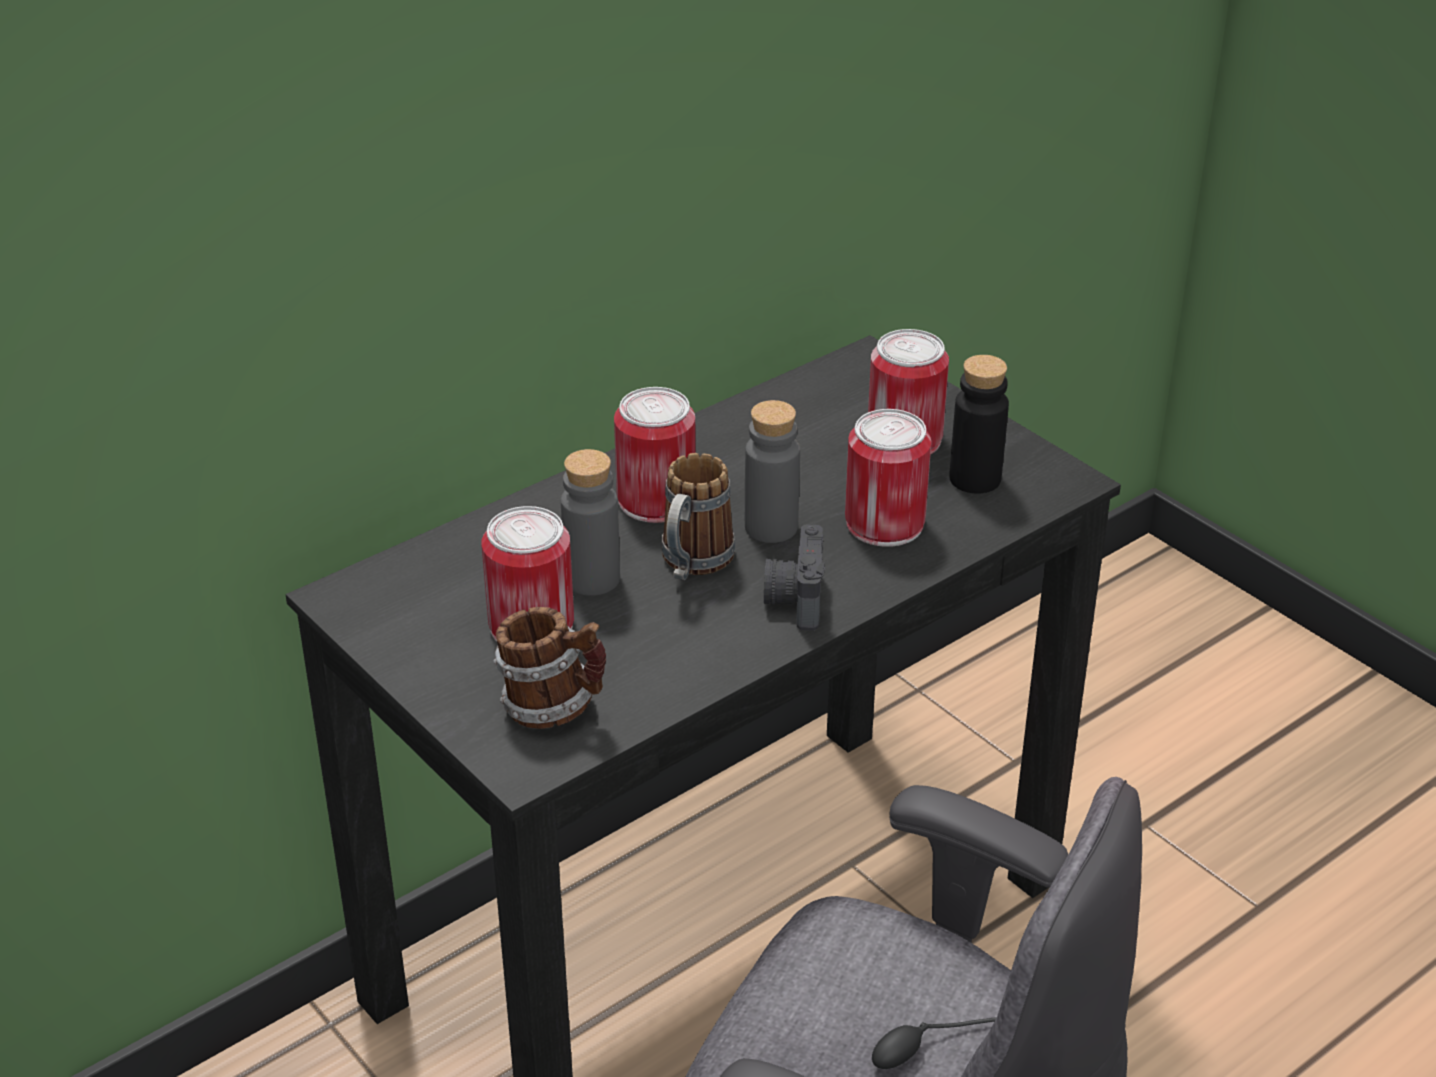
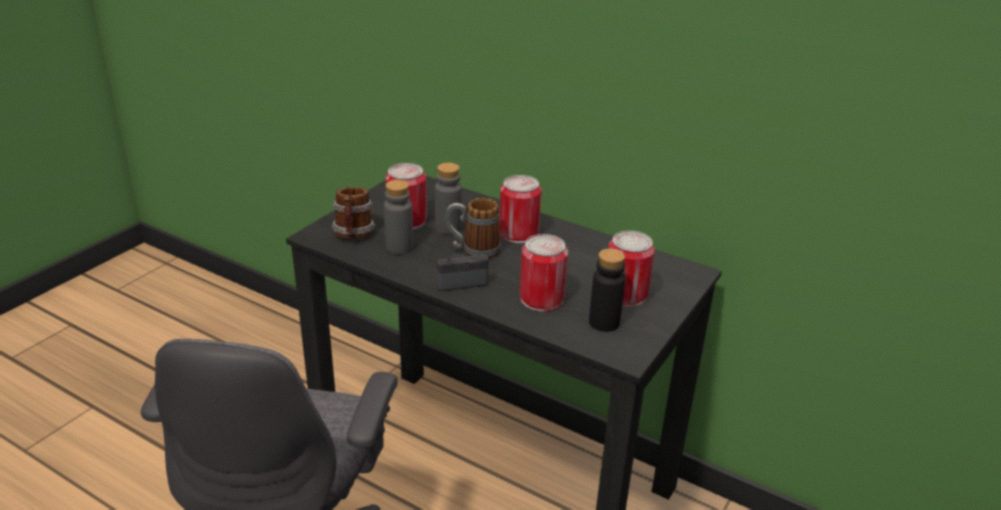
camera: 70 degrees right, 5 degrees down
grey bottle [745,400,800,543] -> grey bottle moved to [384,180,413,255]

